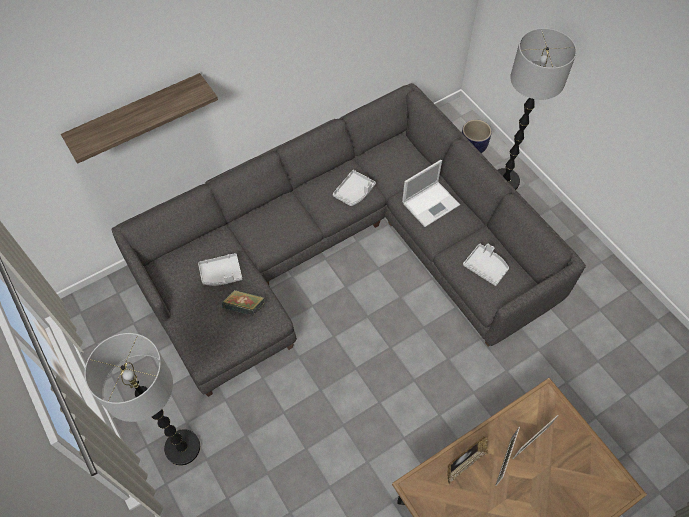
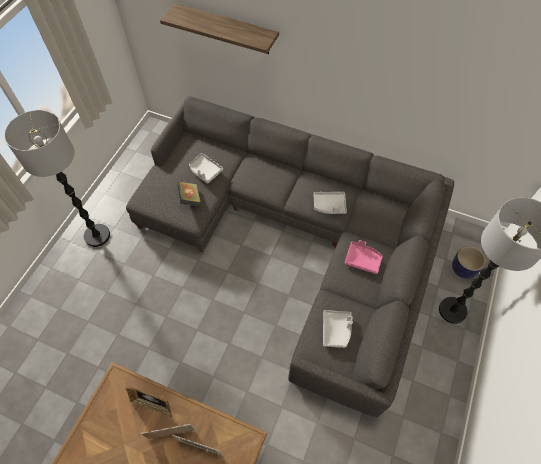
camera: 55 degrees right, 0 degrees up
laptop [402,160,460,227] -> pink tray [344,240,383,274]

